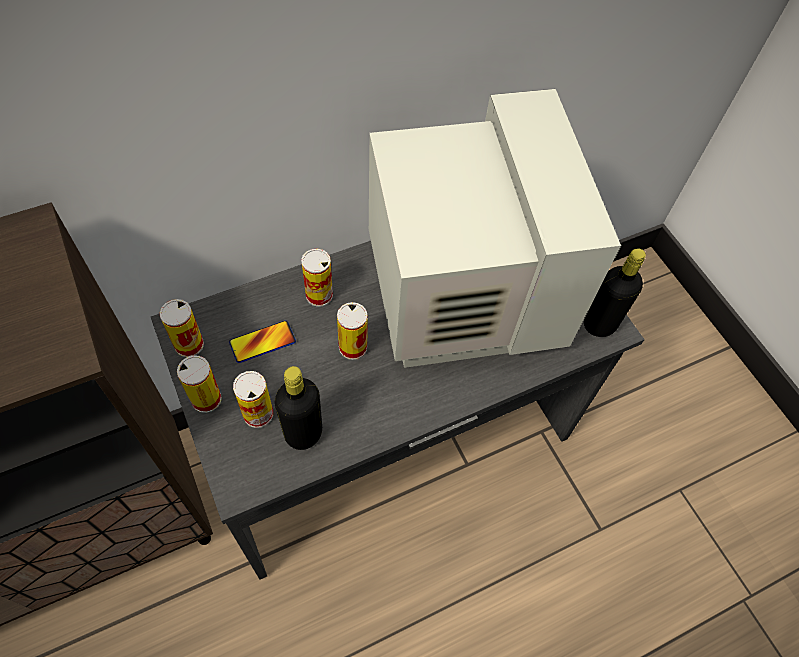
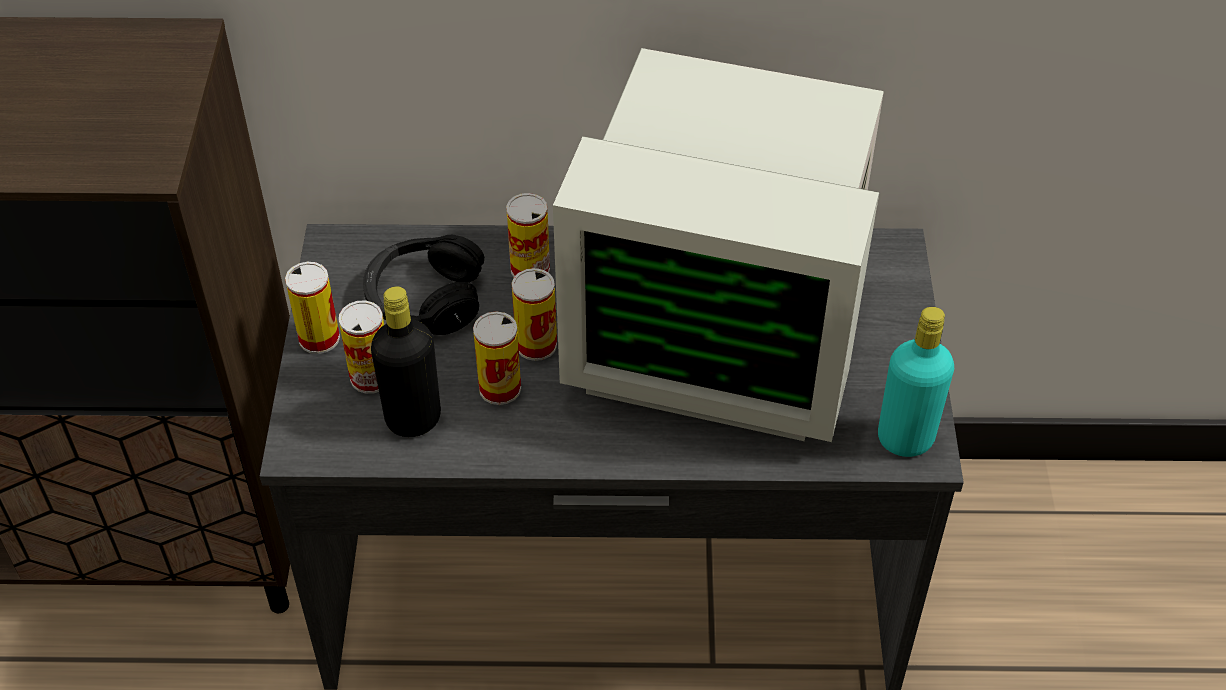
camera: 30 degrees right, 10 degrees down
can [160,299,204,357] -> can moved to [473,311,521,405]
phone [229,321,296,363] -> black headphones [363,235,484,335]
monitor [369,89,621,368] -> monitor turned 90 degrees clockwise [553,48,884,442]
black bottle [584,249,646,337] -> turquoise bottle [878,307,954,457]

